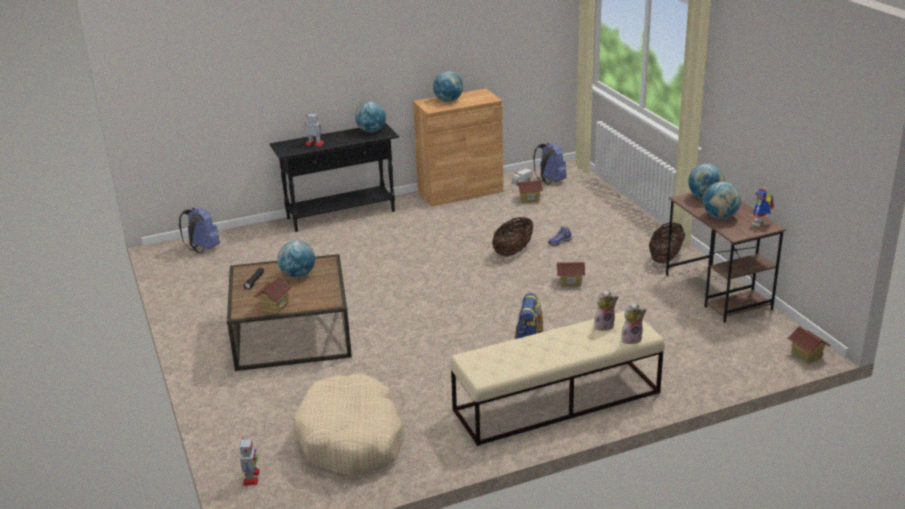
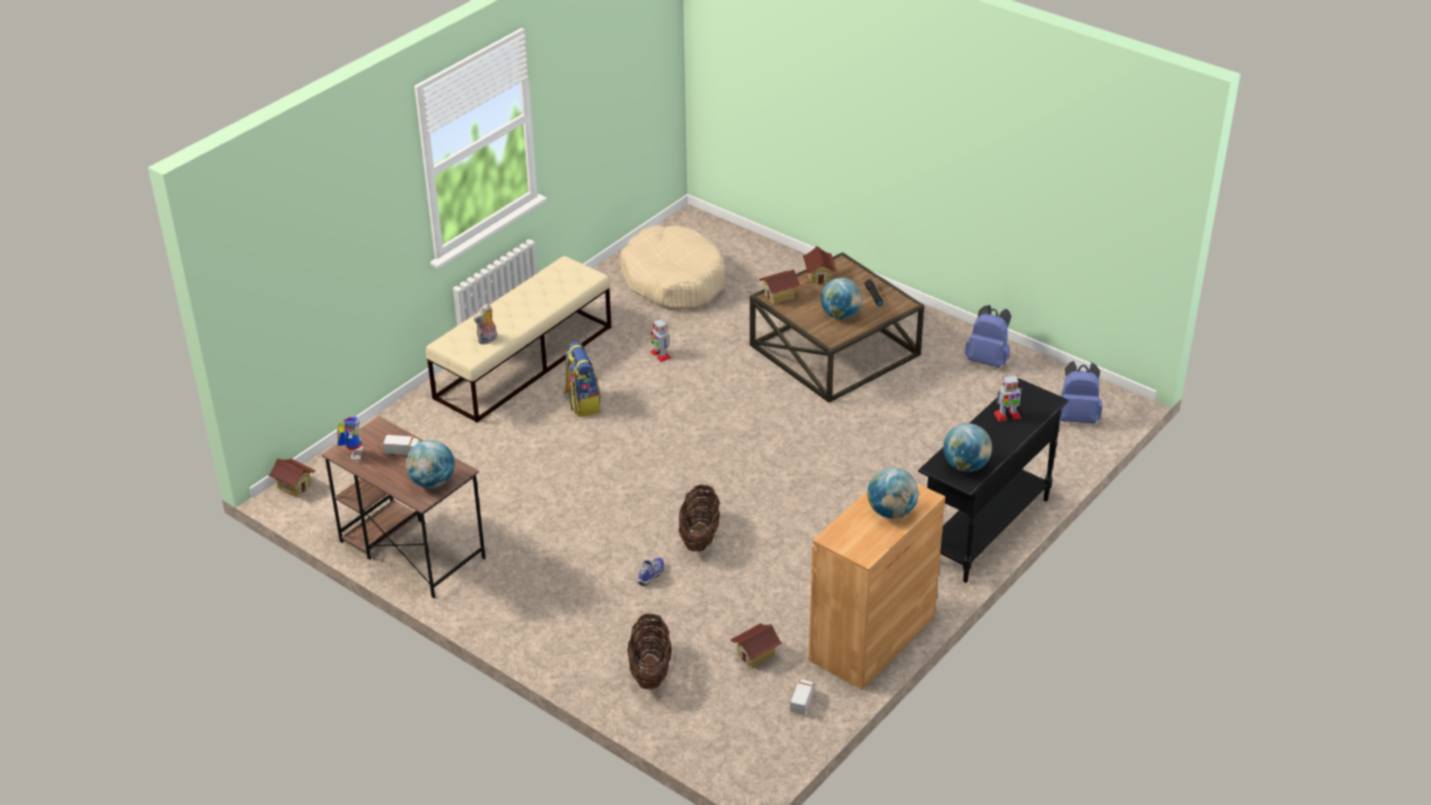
camera: 150 degrees right, 10 degrees up
toy robot [240,438,260,486] -> toy robot moved to [651,318,671,362]
blue backpack [533,143,567,185] -> blue backpack moved to [965,305,1012,368]
toy house [556,262,585,287] -> toy house moved to [759,269,801,304]
plush toy [621,303,647,344] -> none
basket [649,222,685,264] -> basket moved to [628,613,672,689]
globe [703,182,741,219] -> toy truck [383,435,421,456]

